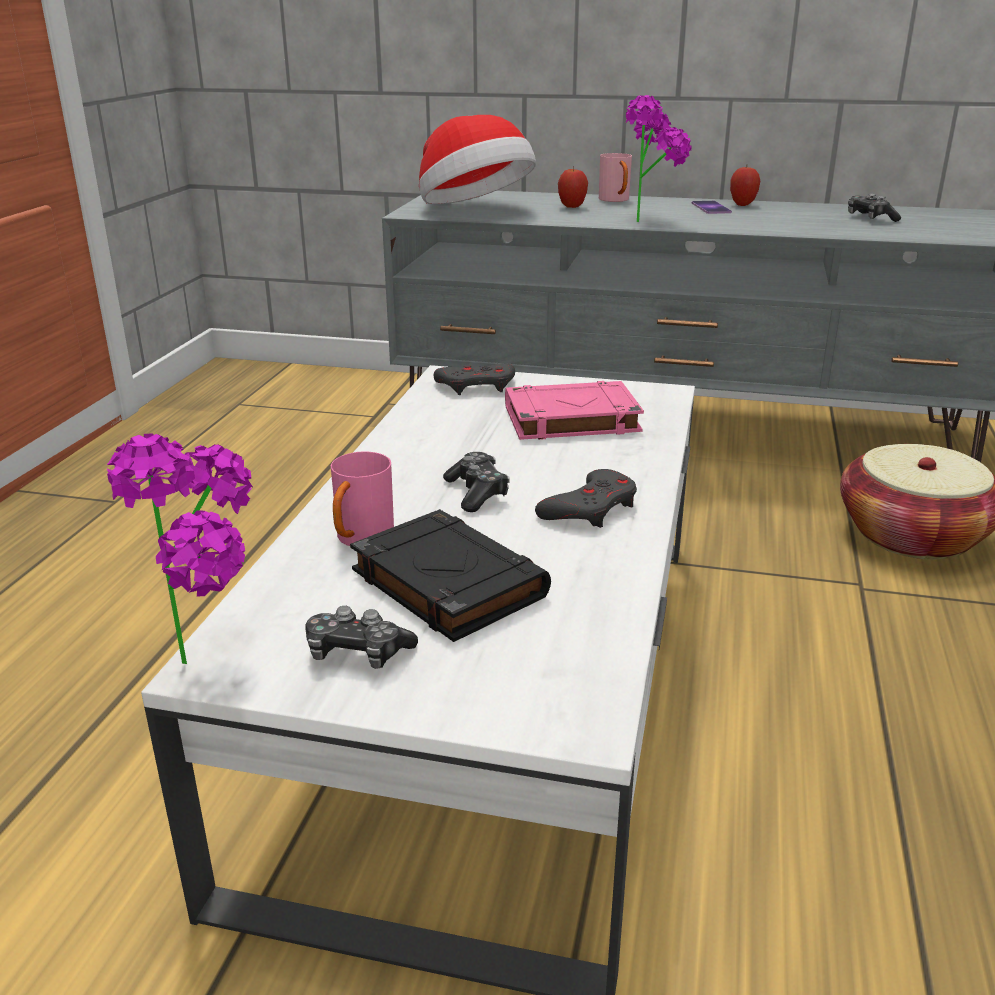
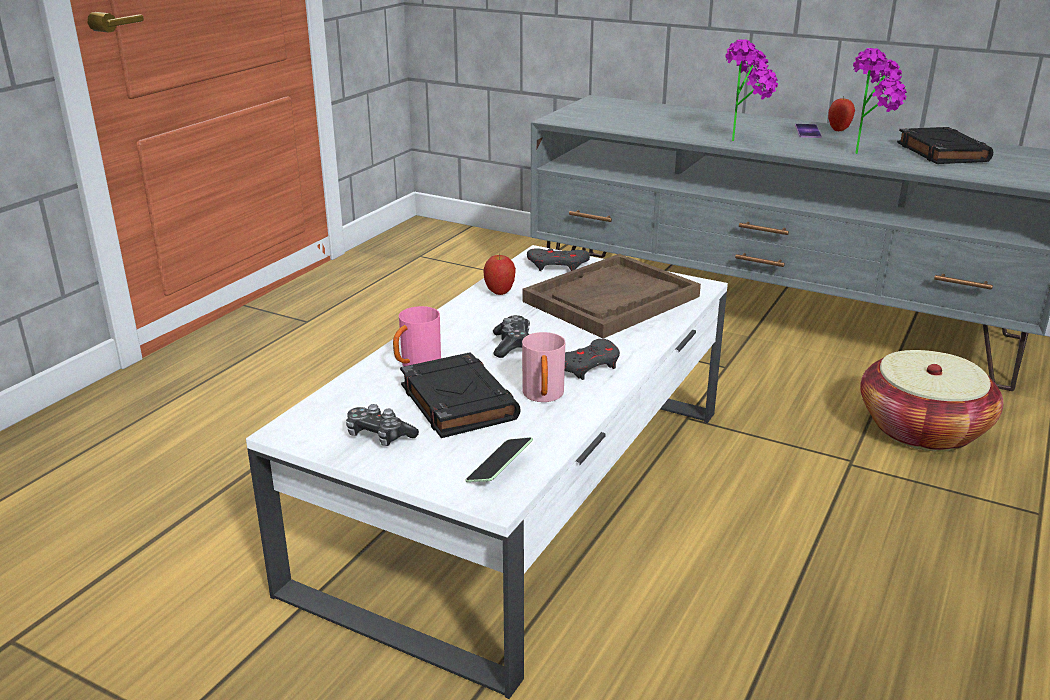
camera: 15 degrees right, 0 degrees up
potted plant [107,433,253,664] -> potted plant moved to [853,48,907,154]
hat [419,115,536,204] -> none
pink book [505,381,644,440] -> brown tray [523,254,701,339]
apple [558,166,588,208] -> apple moved to [483,253,516,295]
pink mug [599,153,632,202] -> pink mug moved to [522,332,565,402]
game controller [848,194,901,222] -> black book [897,127,993,164]
none -> phone [466,437,533,483]

